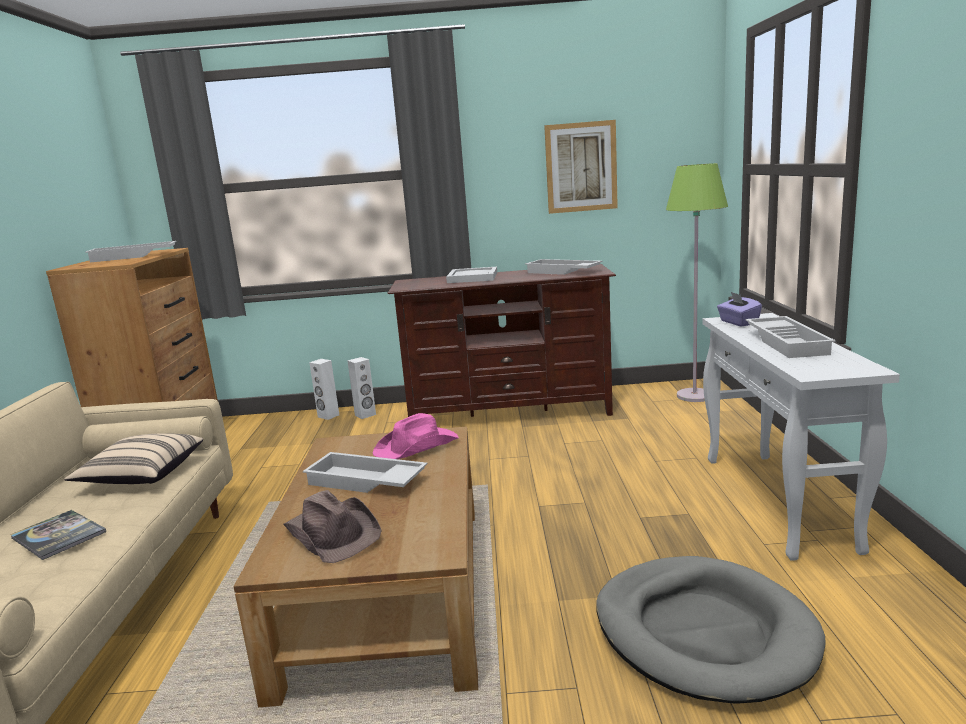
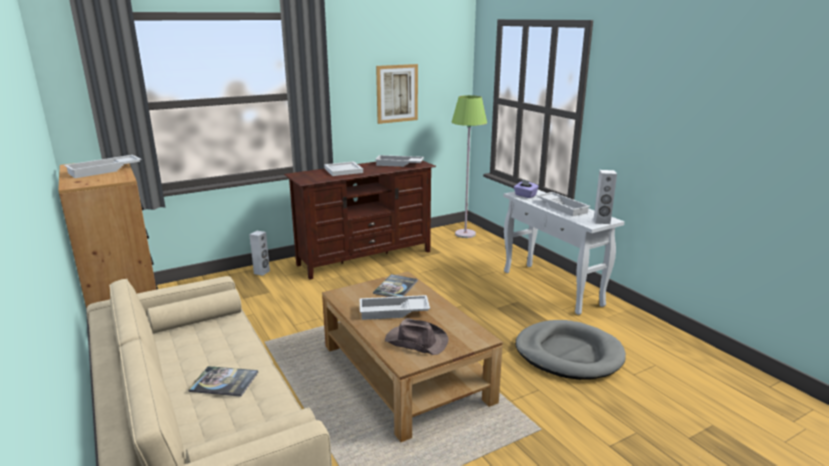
camera: 30 degrees left, 5 degrees up
beige pillow [64,433,203,484] -> none
white speaker [309,359,339,420] -> white speaker moved to [594,170,617,224]
pink hat [373,413,459,459] -> book [373,274,418,297]

